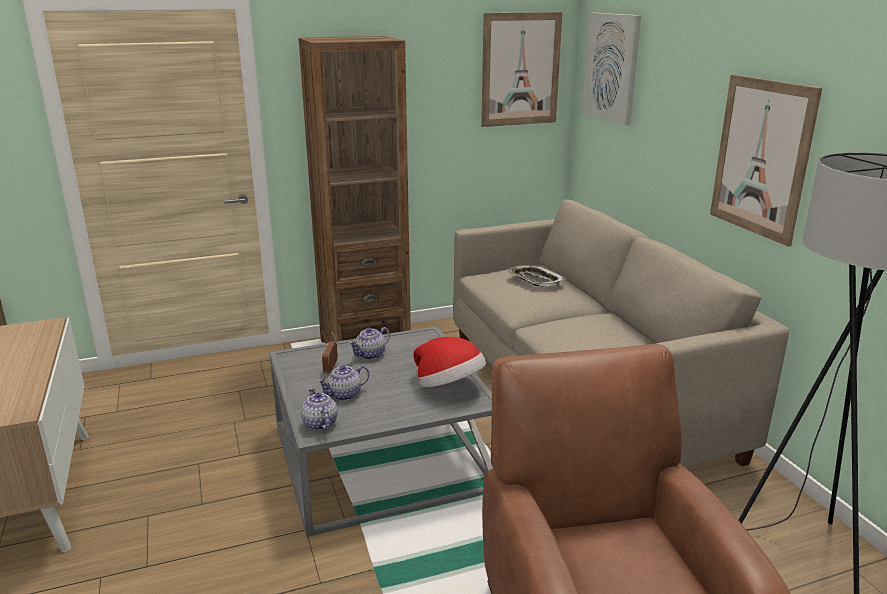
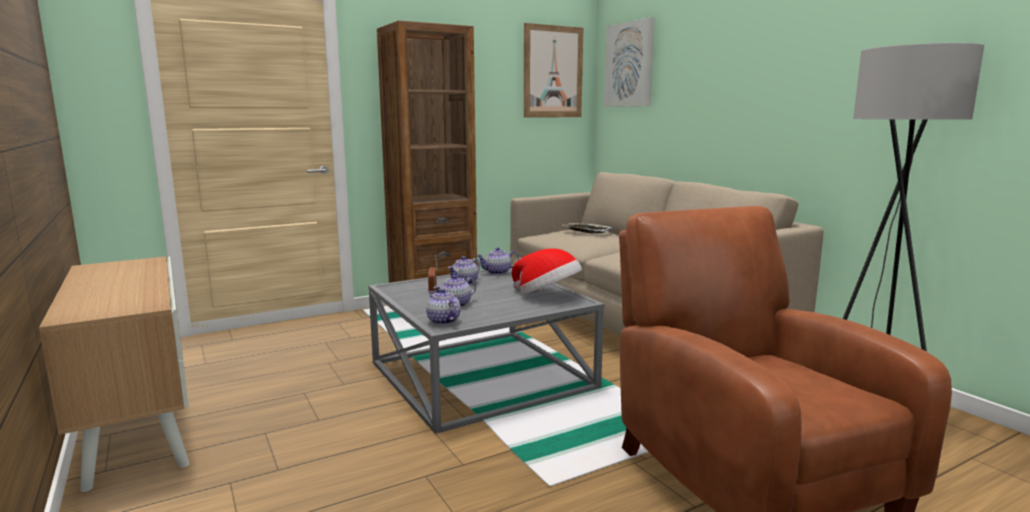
camera: 10 degrees left, 10 degrees down
picture [710,75,822,247] -> none
none -> teapot [476,247,519,275]

